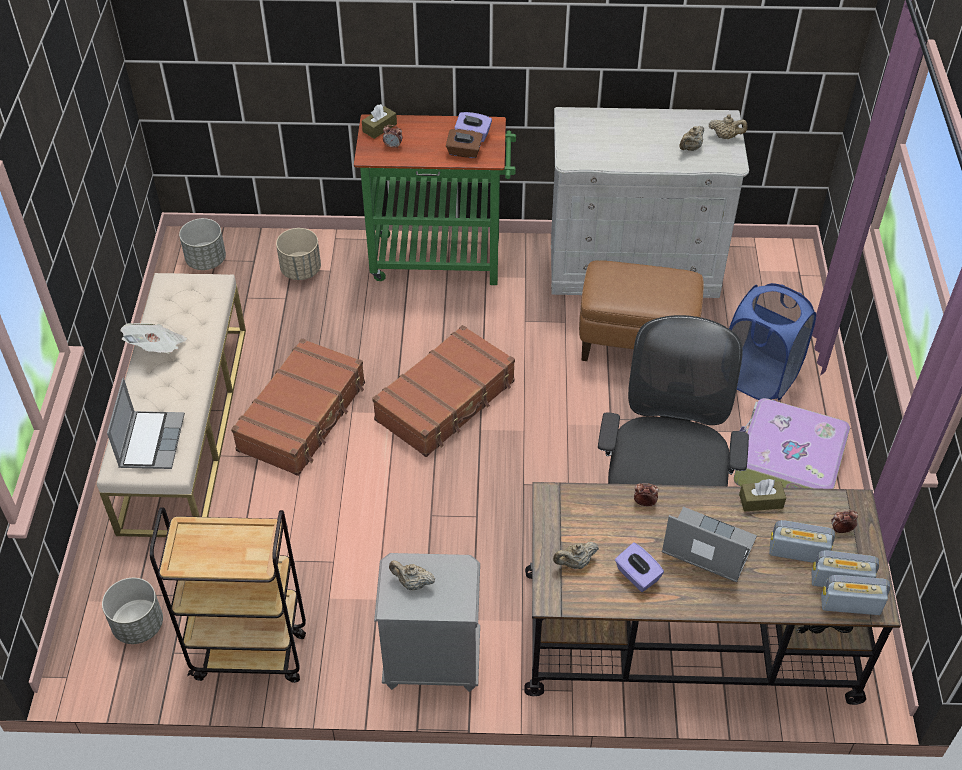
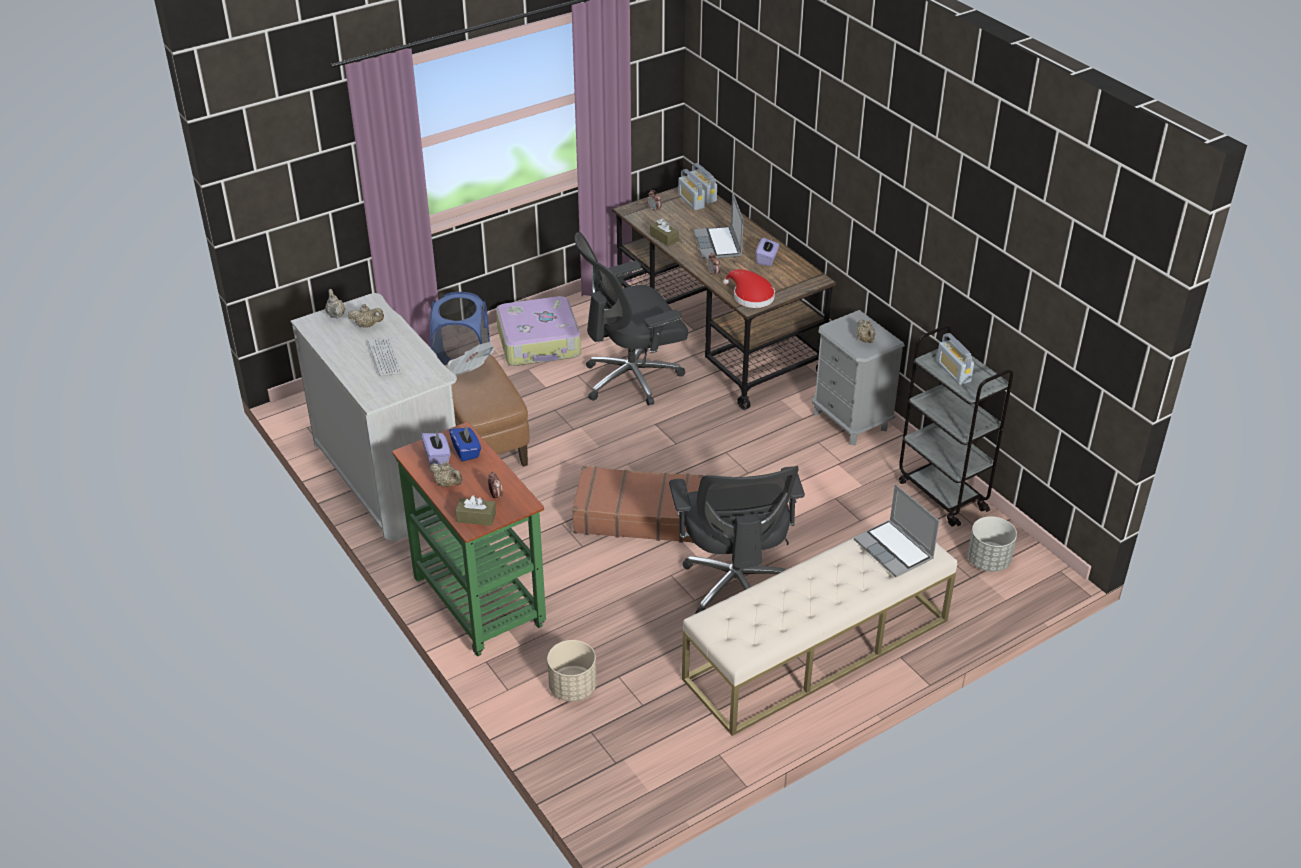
camera: 125 degrees left, 10 degrees down
laptop [107,378,185,469] -> laptop turned 90 degrees counterclockwise [854,484,940,577]
newspaper [121,323,187,354] -> newspaper moved to [447,342,494,376]
brown cart [150,507,306,683] -> grey cart [899,325,1013,527]
grey planter [179,218,226,270] -> none
brown suitcase [231,338,365,476] -> office chair [669,466,805,614]
brown tissue box [446,129,483,158] -> blue tissue box [449,426,481,461]
beige teapot [553,542,599,569] -> beige teapot moved to [429,461,463,487]
radio [769,520,835,563] -> radio moved to [937,333,974,385]
none -> keyboard [368,338,402,376]
none -> red hat [723,269,775,308]

